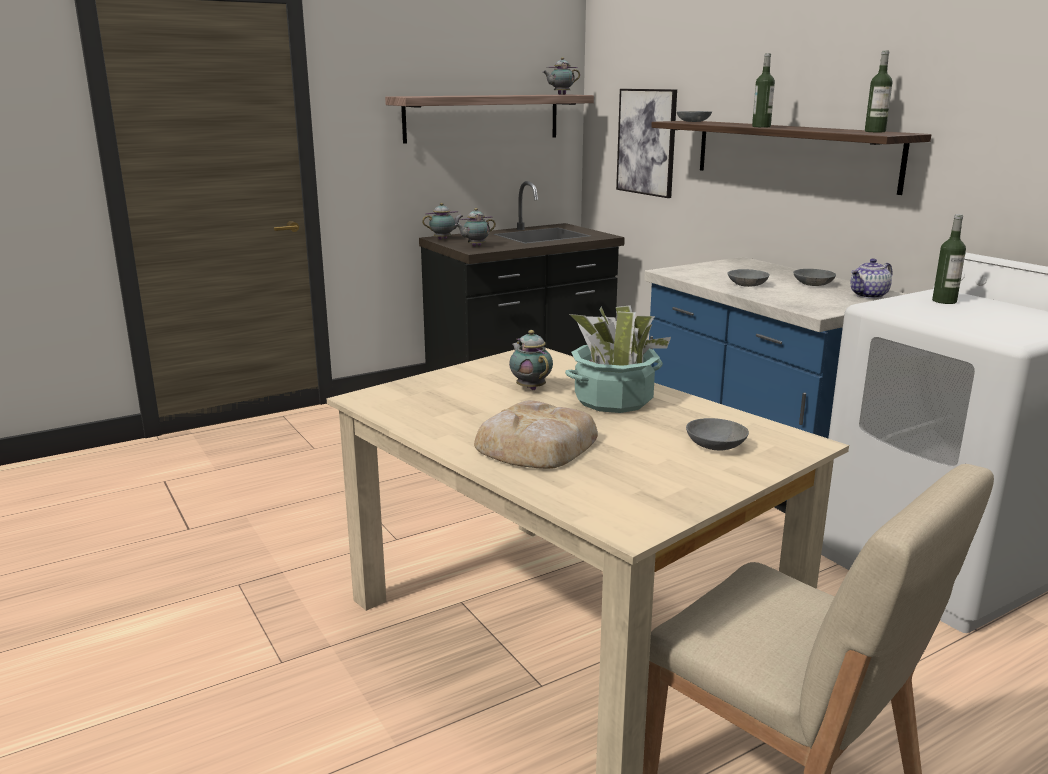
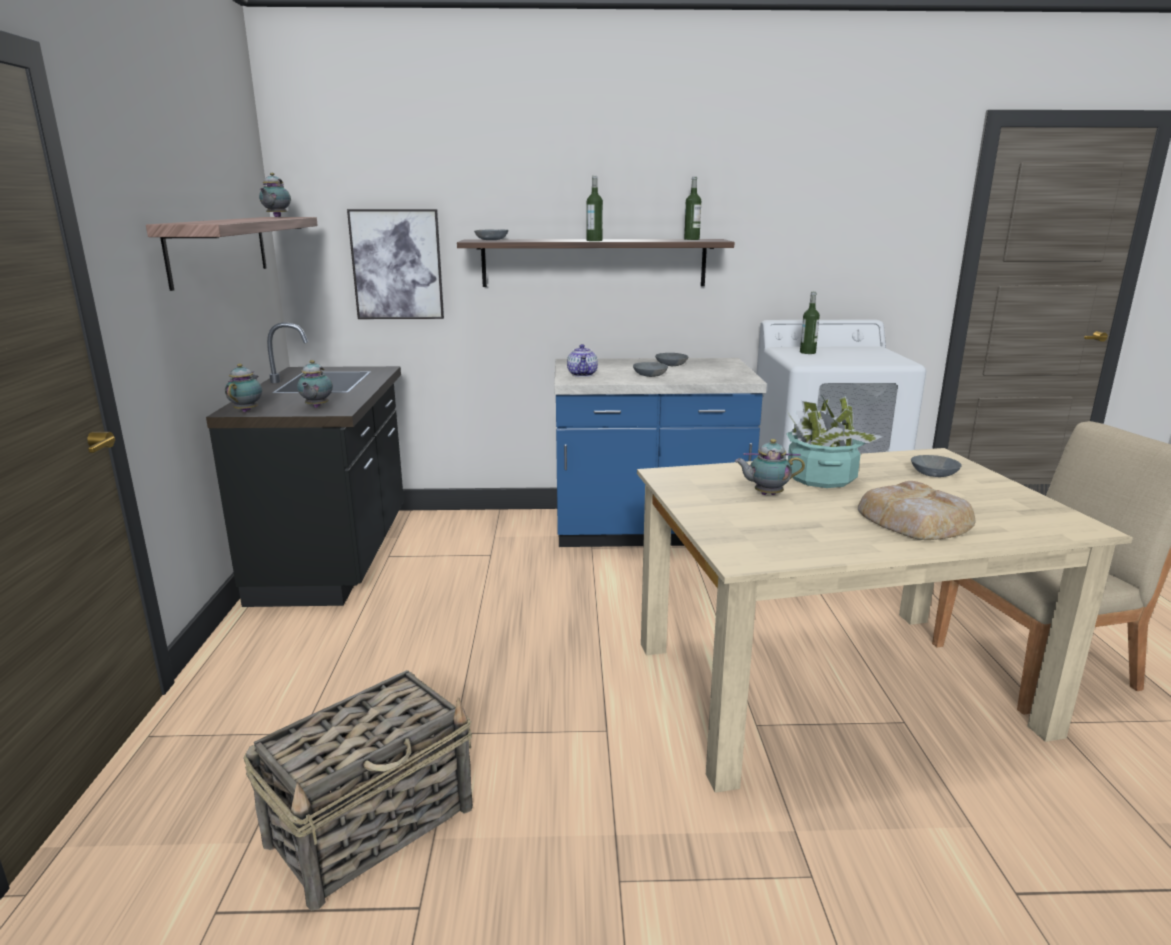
camera: 60 degrees left, 0 degrees up
teapot [851,258,893,299] -> teapot moved to [567,344,598,377]
none -> basket [243,670,473,911]

